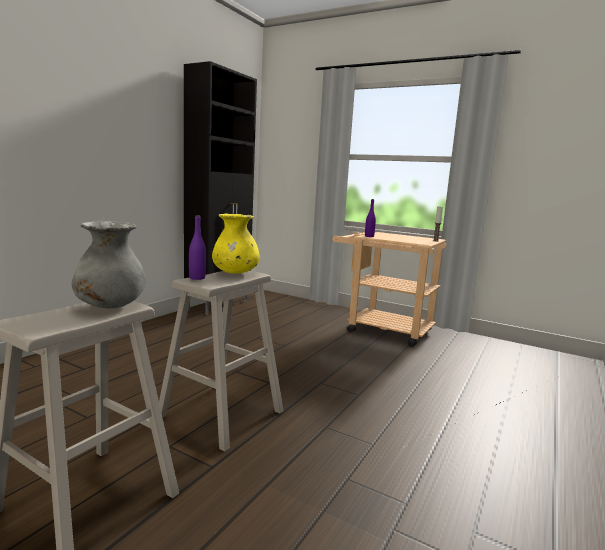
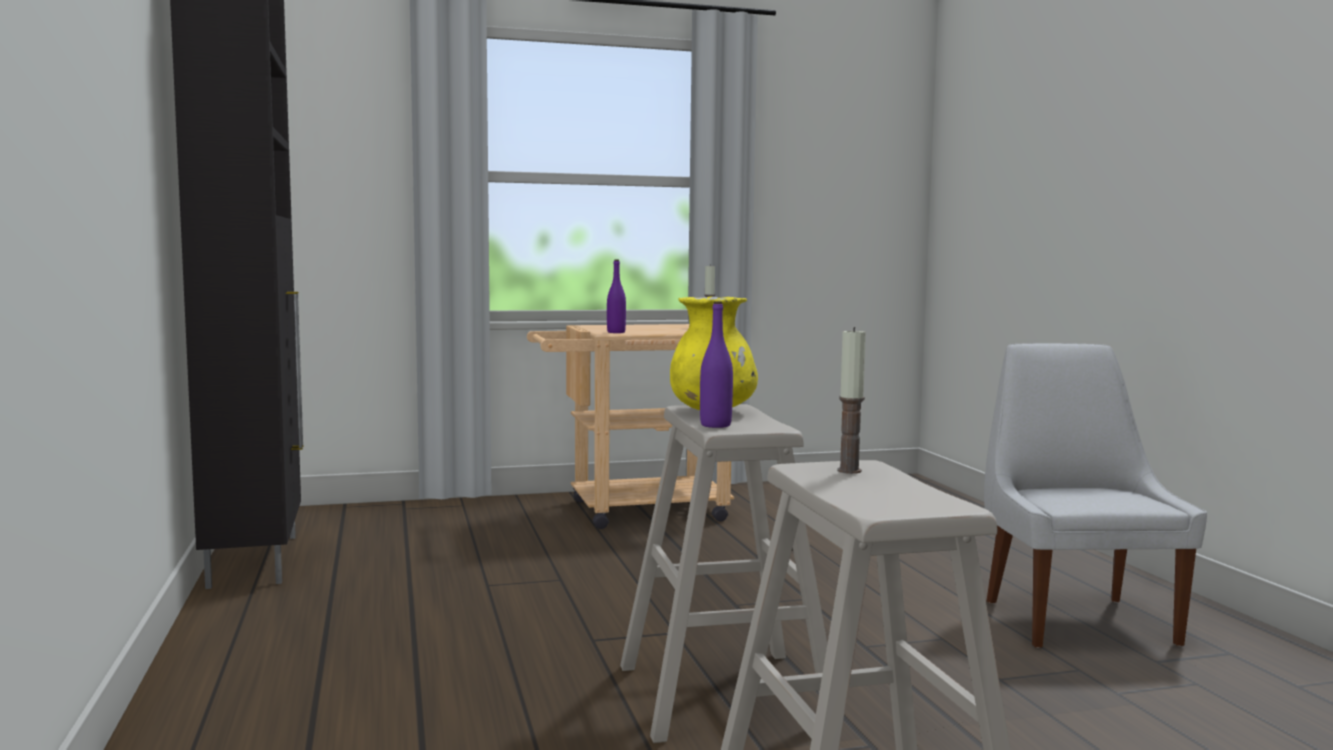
camera: 45 degrees left, 5 degrees down
grey vase [72,221,145,308] -> candle [837,327,866,474]
none -> white chair [984,343,1207,648]

